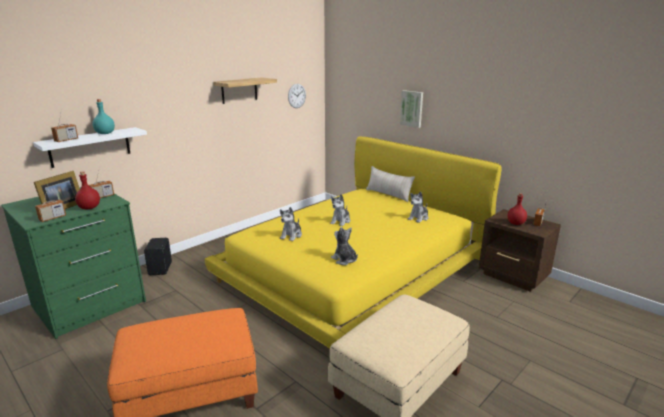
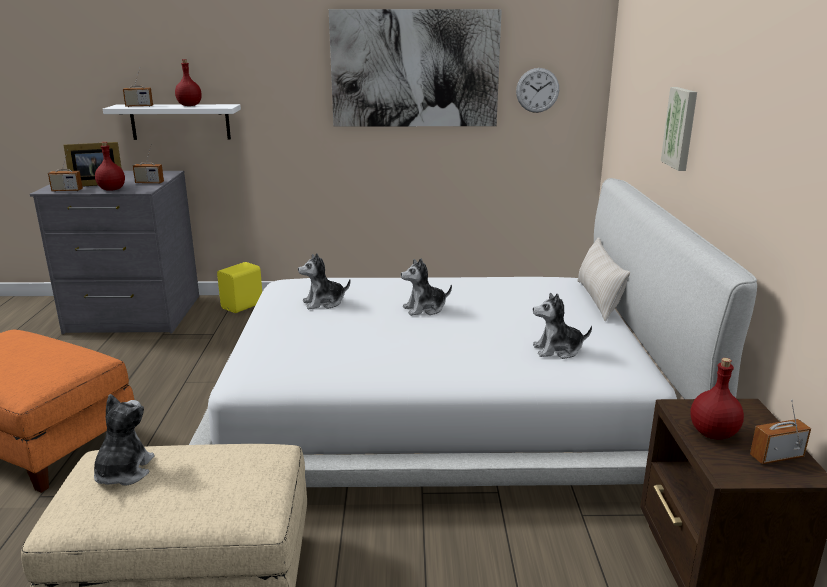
camera: 45 degrees right, 0 degrees up
green dresser [1,187,146,339] -> grey dresser [30,171,199,334]
turquoise bottle [92,99,115,134] -> red bottle [175,59,202,106]
black speaker [144,238,172,275] -> yellow speaker [217,262,262,313]
yellow bed [204,137,502,350] -> white bed [189,178,757,487]
shelf [214,77,277,104] -> picture [329,9,502,127]
plush toy [331,227,358,265] -> plush toy moved to [94,394,155,485]

